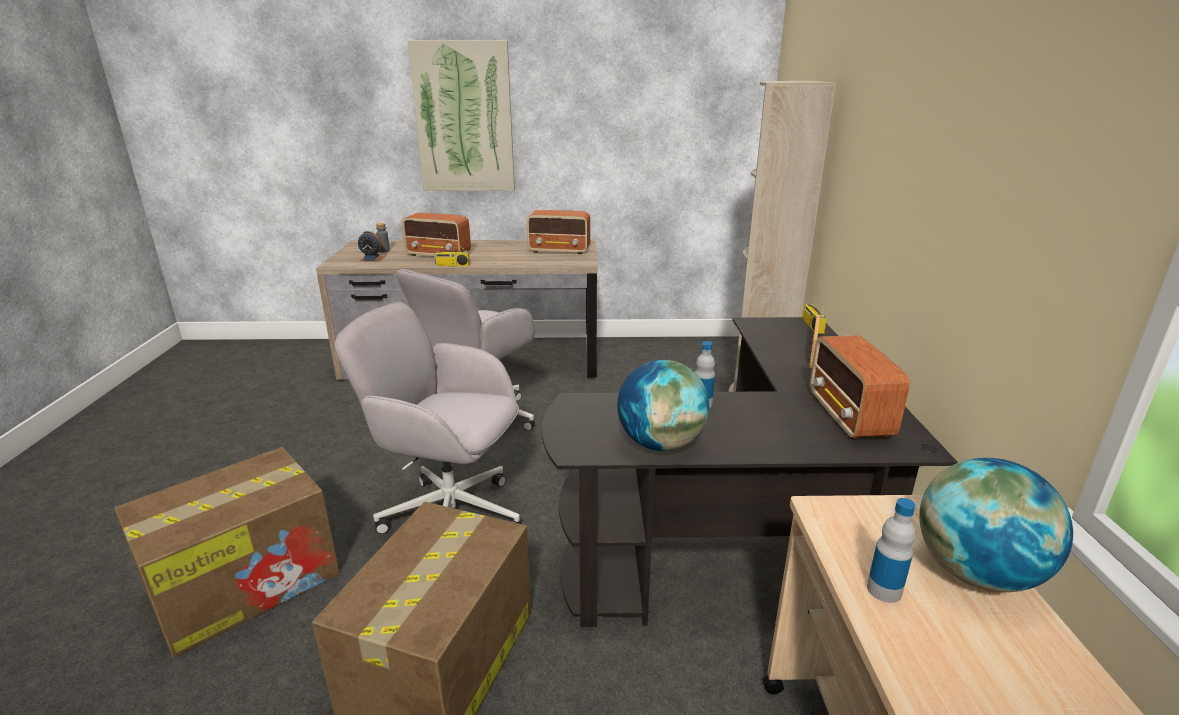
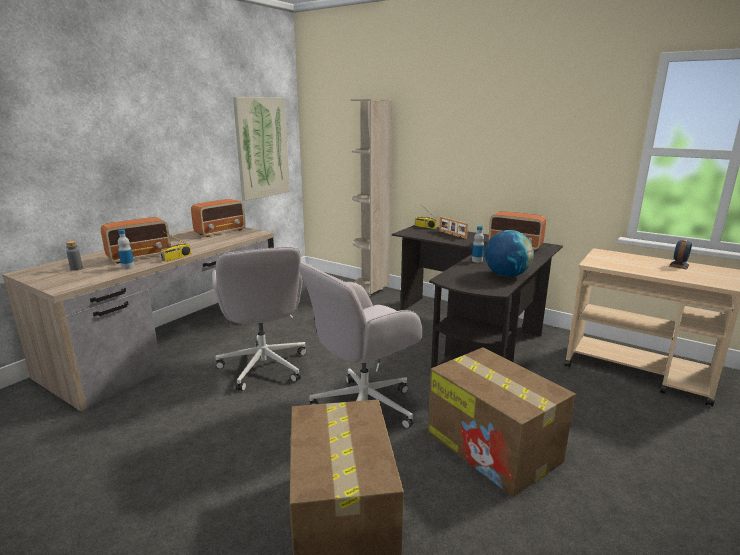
camera: 55 degrees left, 5 degrees down
alarm clock [358,231,384,261] -> alarm clock moved to [669,239,692,270]
picture [408,40,515,191] -> picture moved to [233,97,290,201]
bottle [867,498,916,603] -> bottle moved to [118,229,134,270]
globe [919,458,1073,592] -> none

